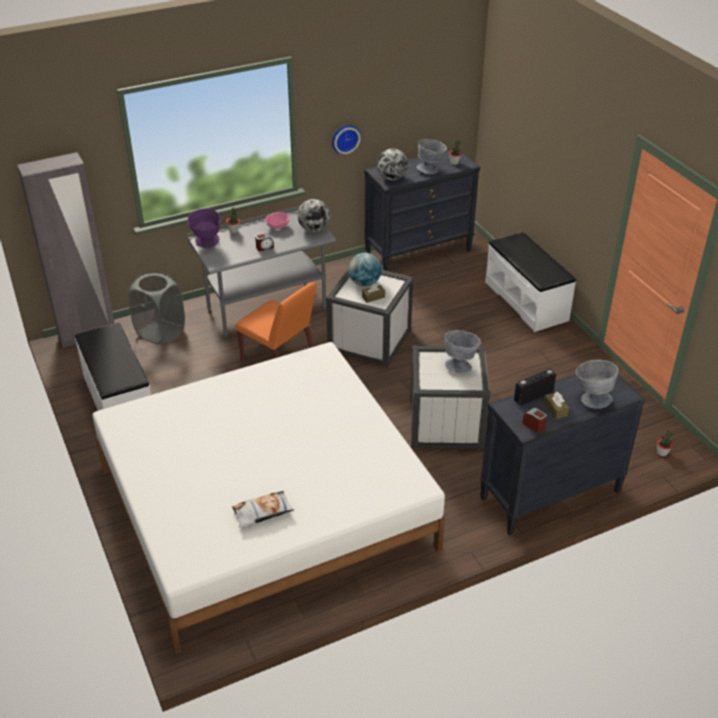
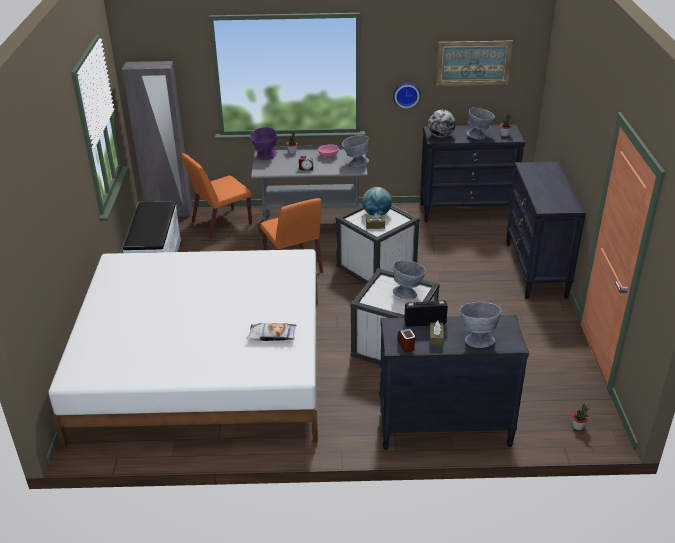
camera: 25 degrees right, 5 degrees down
grey laundry basket [128,272,185,345] -> orange chair [181,153,252,239]
pillow [232,491,294,527] -> pillow moved to [246,323,296,341]
globe [297,199,330,232] -> grey bowl [342,135,369,167]
white bench [485,232,576,332] -> black dresser [506,161,586,299]
none -> picture [436,41,513,86]

